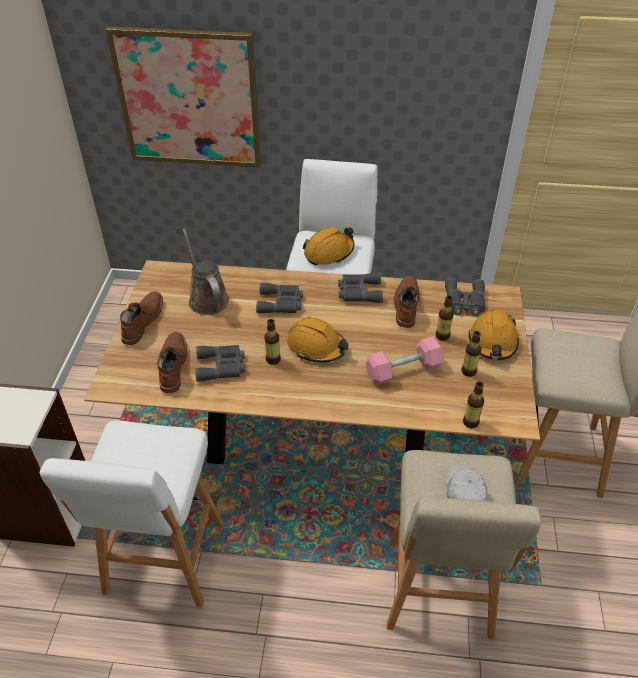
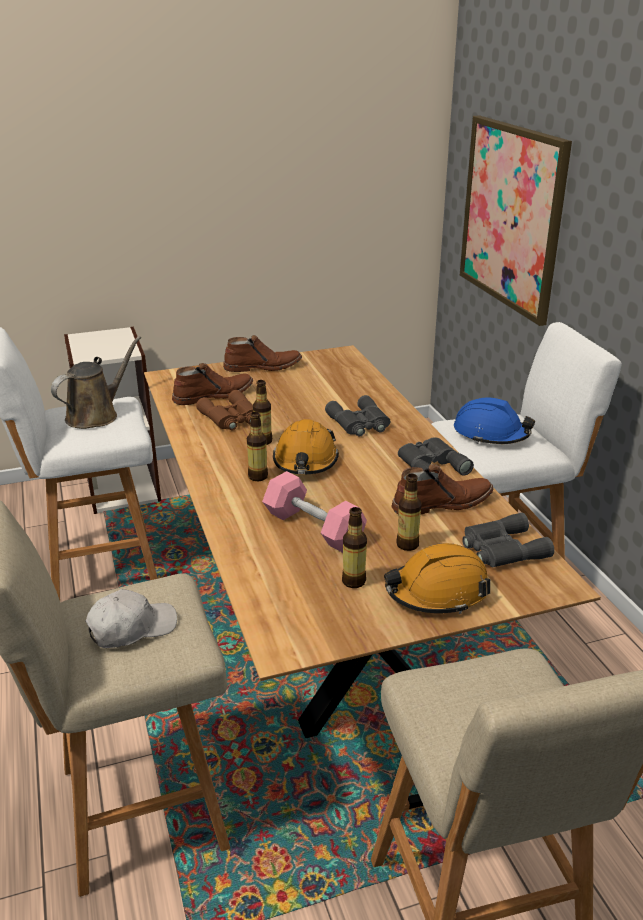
camera: 65 degrees right, 15 degrees down
brown watering can [183,229,229,315] -> brown watering can moved to [51,336,141,429]
grey binoculars [196,345,245,382] -> brown binoculars [196,390,253,430]
orange hard hat [303,227,355,265] -> blue hard hat [454,397,535,444]
bottle [463,382,484,428] -> bottle moved to [247,412,268,481]

